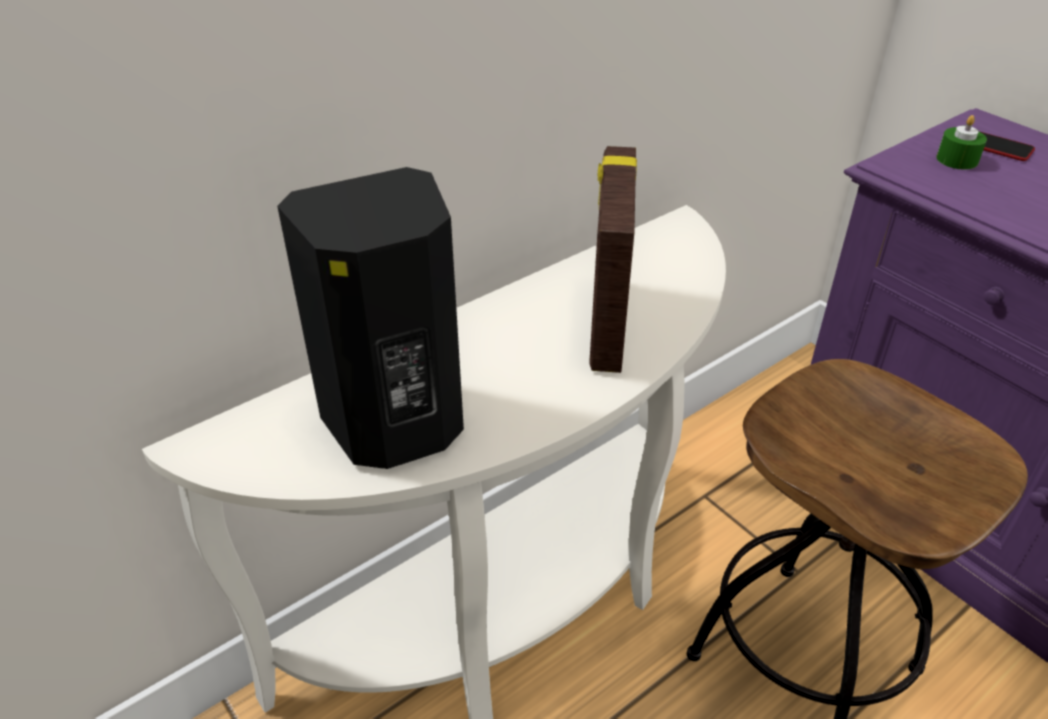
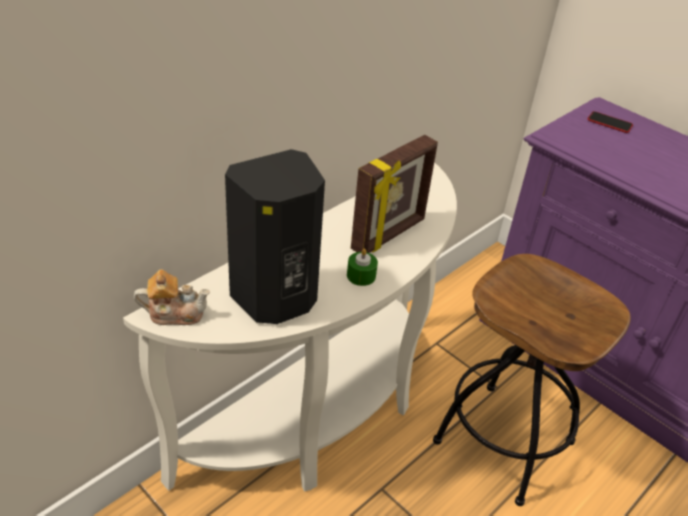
camera: 10 degrees left, 0 degrees up
picture frame [589,146,637,373] -> picture frame turned 135 degrees counterclockwise [351,135,438,253]
green candle [936,115,987,170] -> green candle moved to [347,249,378,286]
none -> teapot [134,269,210,325]

